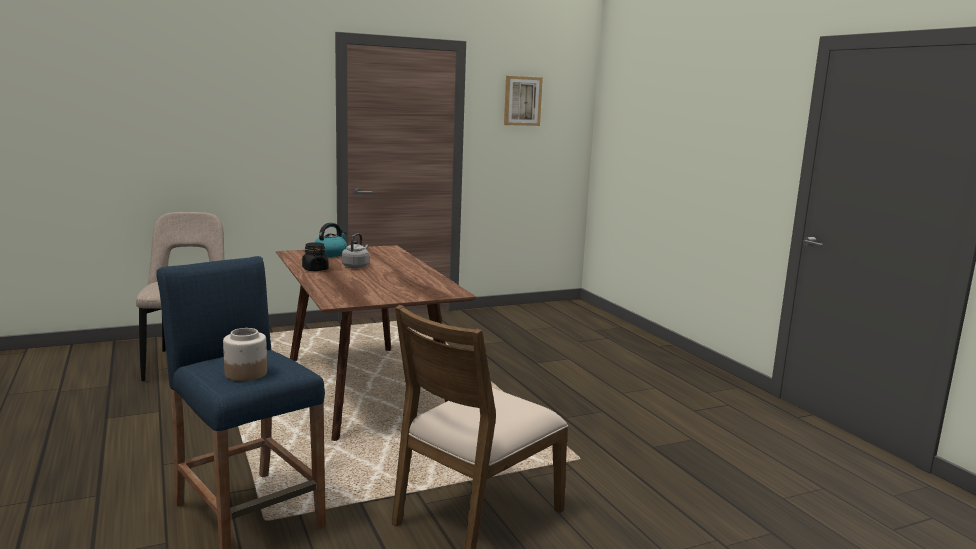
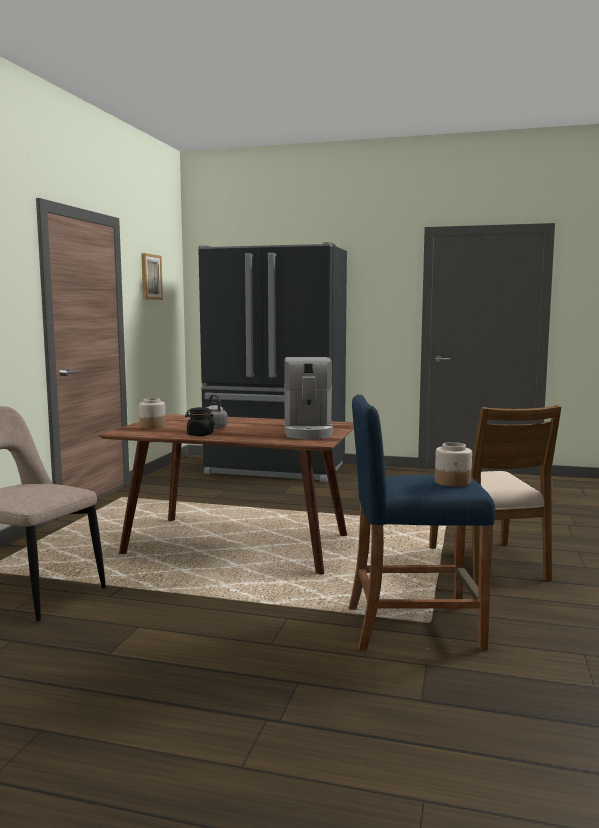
camera: 50 degrees left, 5 degrees down
kettle [315,223,347,257] -> jar [139,398,166,429]
none -> black fridge [198,242,347,482]
none -> coffee machine [284,357,333,439]

